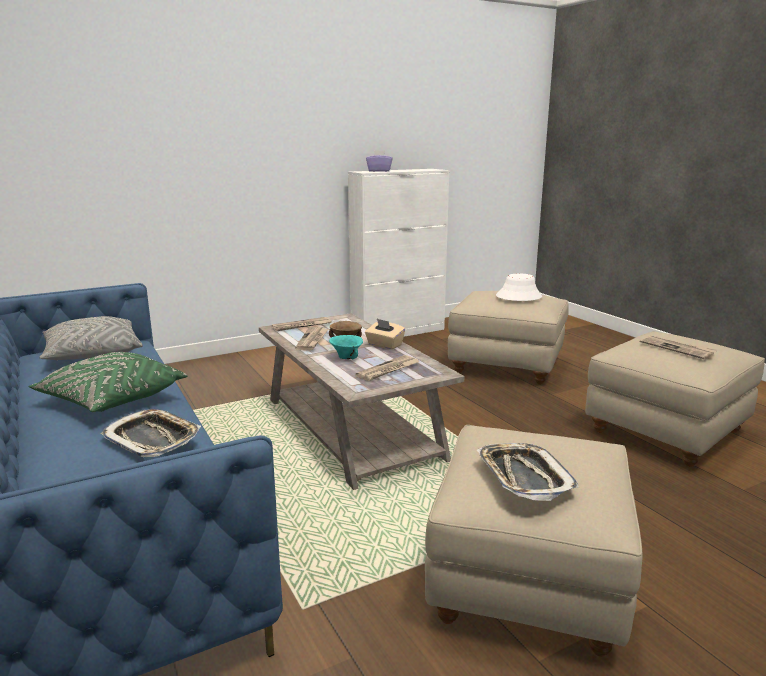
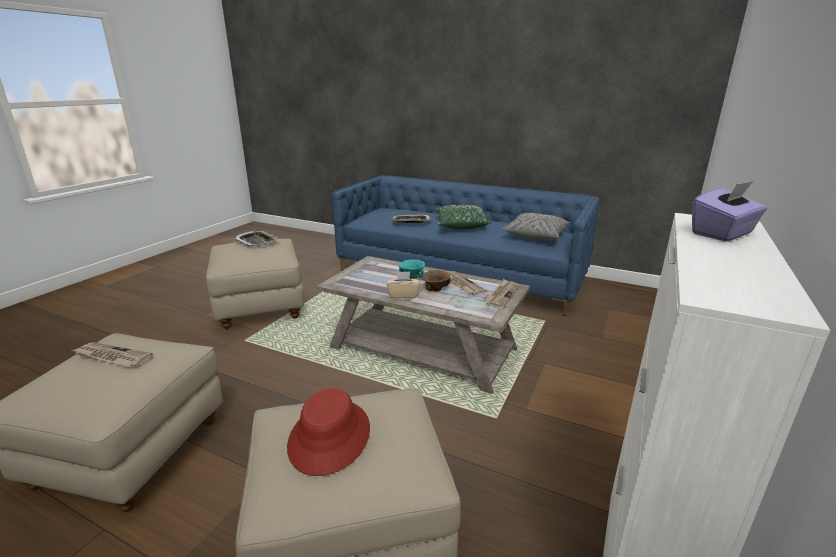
camera: 145 degrees right, 5 degrees up
newspaper [355,355,419,381] -> none
white hat [496,274,542,301] -> red hat [287,388,370,476]

